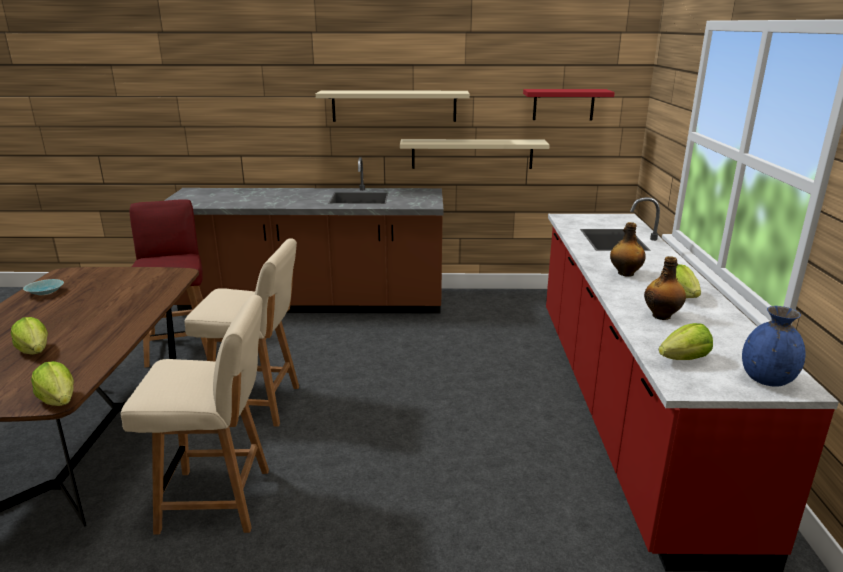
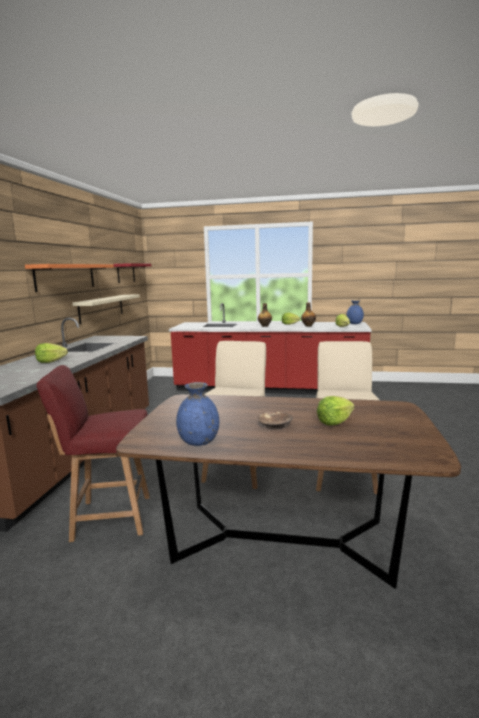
camera: 80 degrees left, 10 degrees down
turquoise bowl [23,279,64,295] -> blue vase [176,382,219,446]
lettuce [31,361,74,406] -> lettuce moved to [35,343,68,363]
beige shelf [316,91,470,122] -> orange shelf [25,264,114,292]
none -> brown bowl [258,411,293,430]

